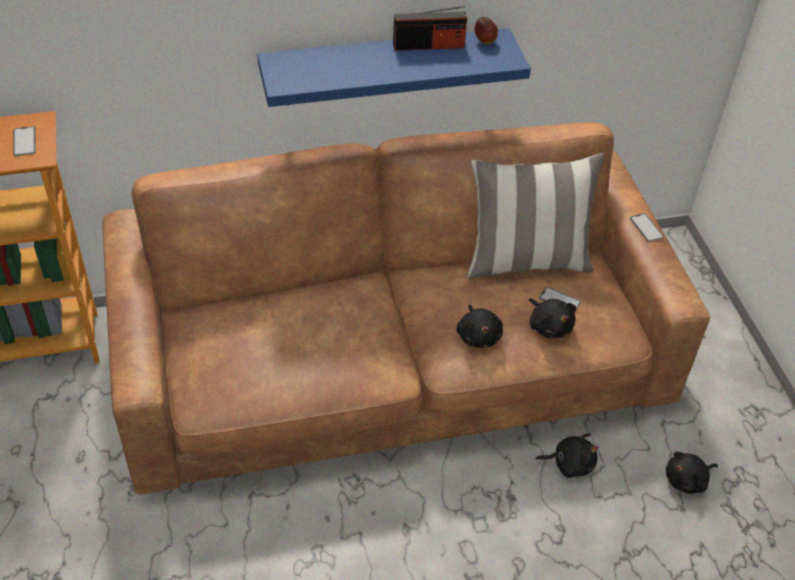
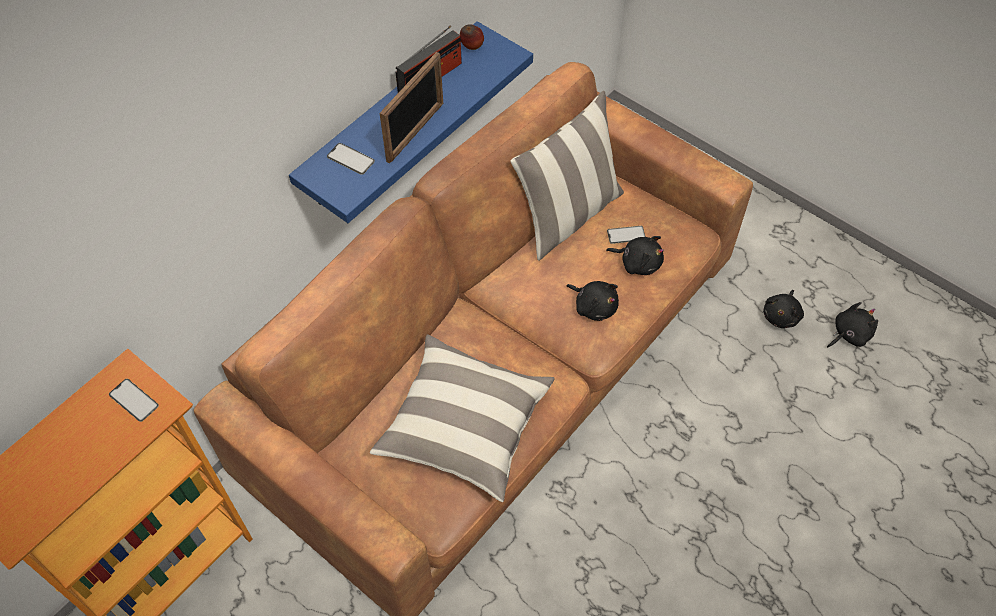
camera: 35 degrees left, 10 degrees up
black plush toy [536,433,599,478] -> black plush toy moved to [827,302,878,348]
phone [630,213,664,242] -> phone moved to [327,143,375,175]
none -> pillow [370,334,555,502]
none -> picture frame [380,52,443,163]

